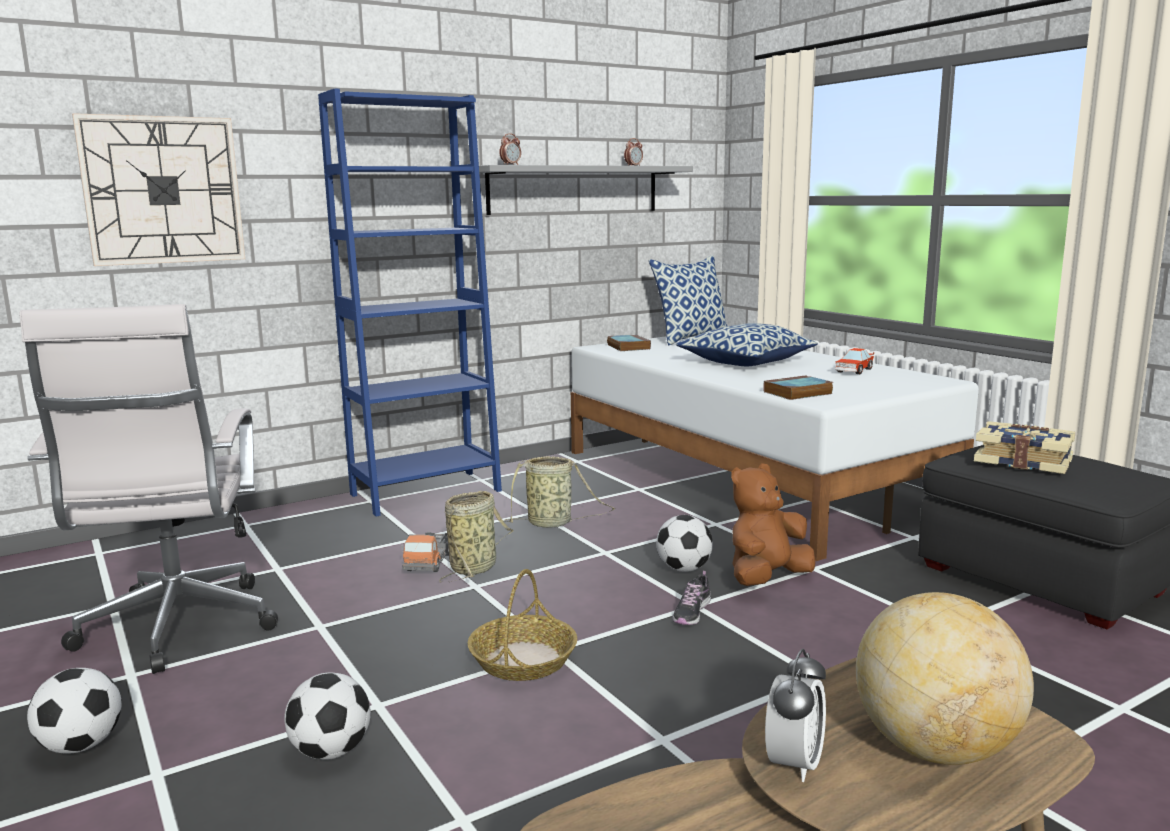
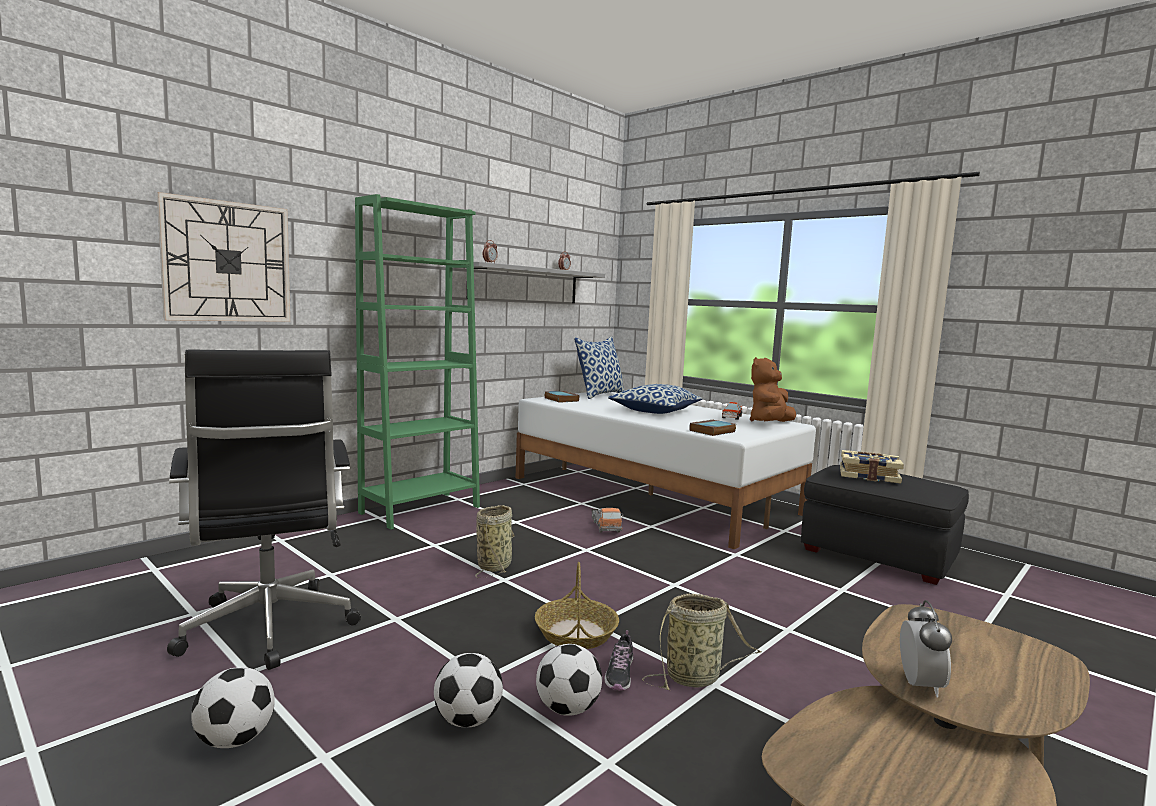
camera: 15 degrees left, 5 degrees down
white office chair [19,304,278,674] -> black office chair [167,350,361,670]
blue bookcase [318,89,502,517] -> green bookcase [355,194,480,530]
toy truck [401,532,449,572] -> toy truck moved to [591,508,623,532]
basket [504,456,615,528] -> basket moved to [642,594,762,690]
football [656,515,713,572] -> football moved to [536,644,602,716]
shoe [672,571,711,625] -> shoe moved to [604,630,633,690]
brown plush toy [731,463,816,586] -> brown plush toy moved to [750,357,796,422]
globe [856,592,1034,765] -> none

